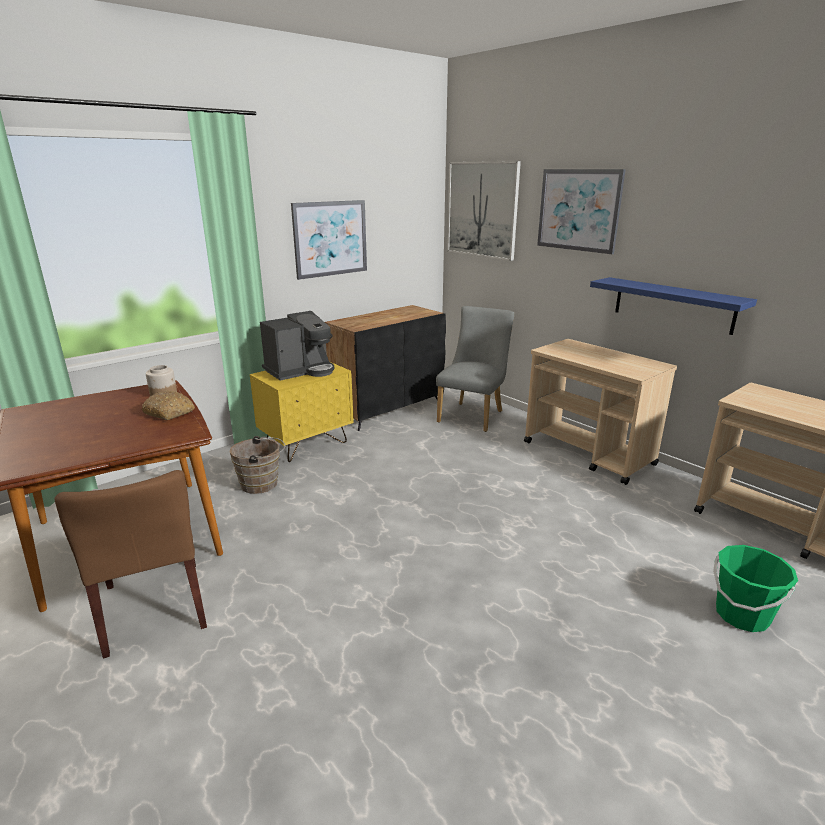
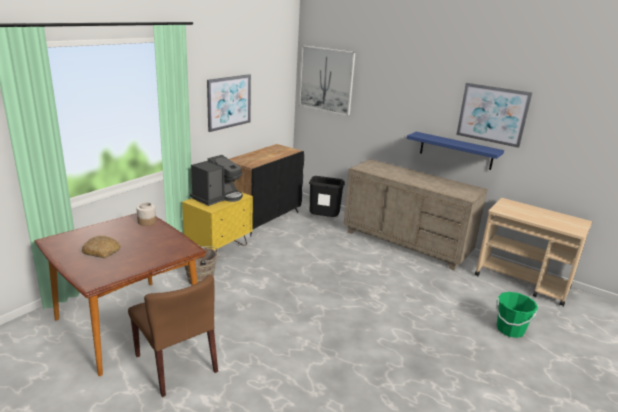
camera: 15 degrees left, 0 degrees up
bread [141,391,195,420] -> bread moved to [82,236,121,258]
grey chair [436,306,514,432] -> black trash can [309,176,345,217]
beige cart [524,339,677,485] -> beige dresser [344,159,488,270]
picture [537,169,626,254] -> picture moved to [456,83,532,148]

